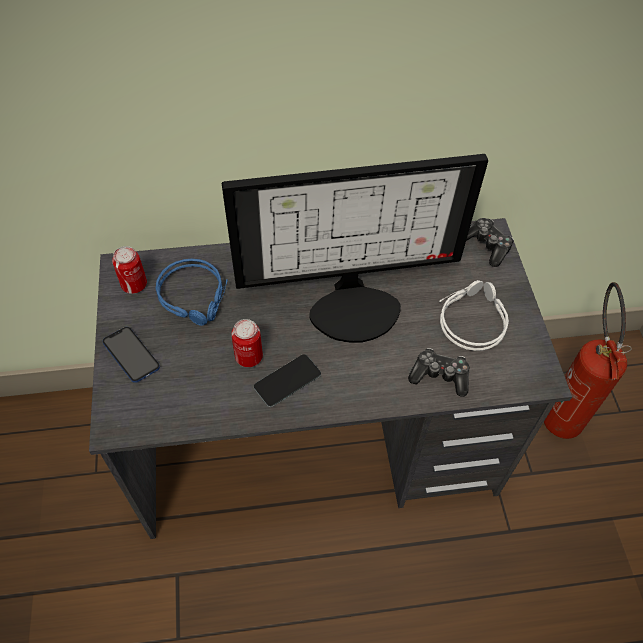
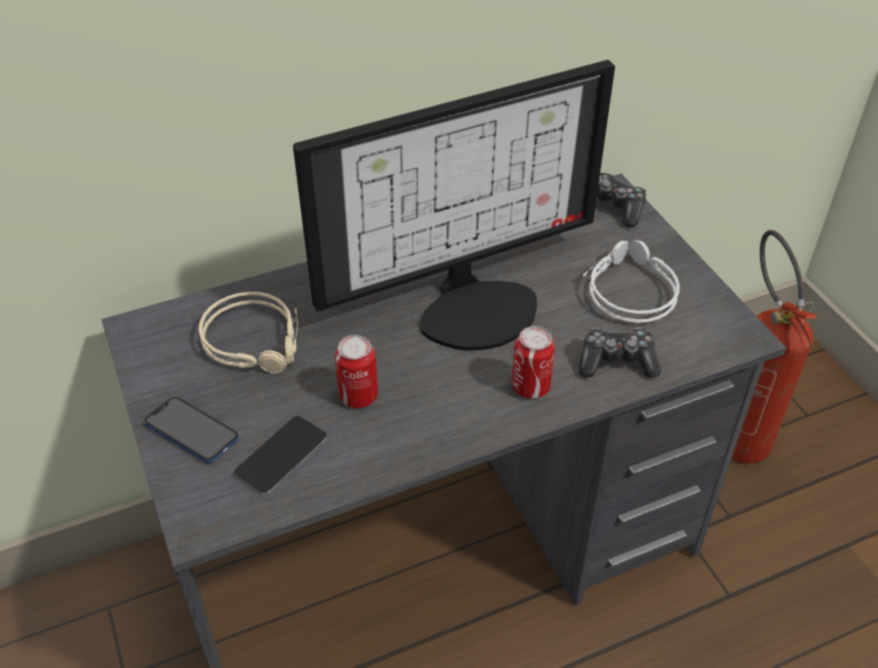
camera: 15 degrees left, 10 degrees down
can [112,246,147,294] -> can moved to [512,326,555,399]
blue headphones [156,259,228,326] -> beige headphones [199,292,298,373]
phone [254,354,321,407] -> phone moved to [234,416,327,495]

